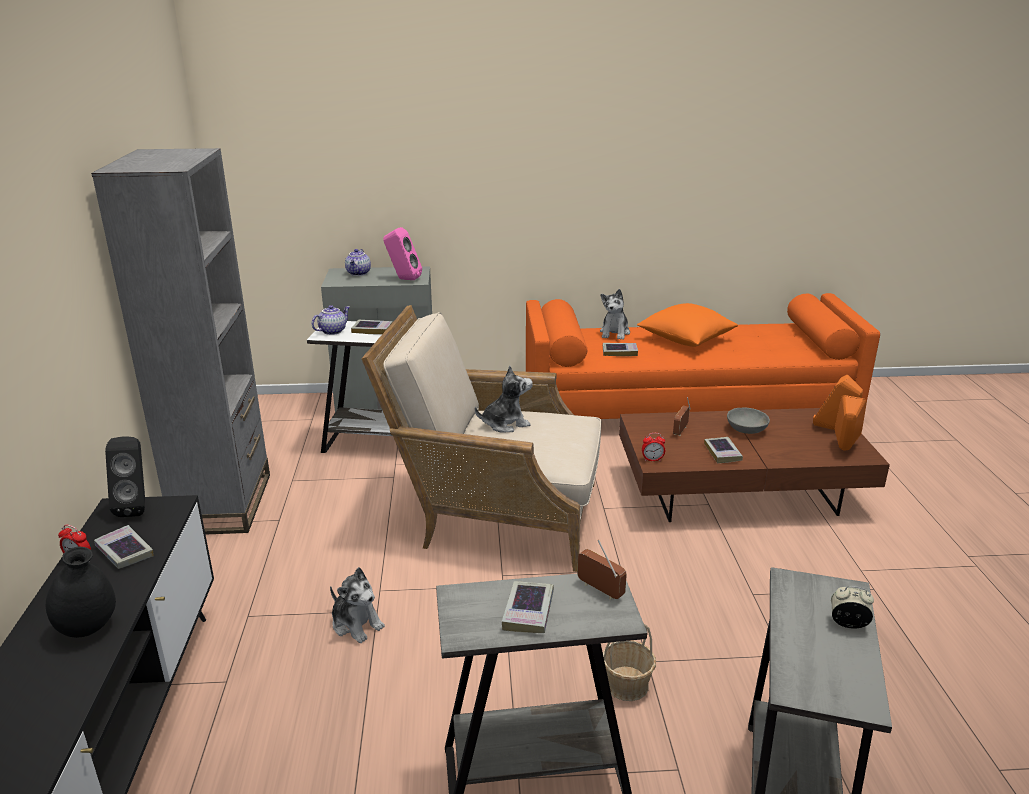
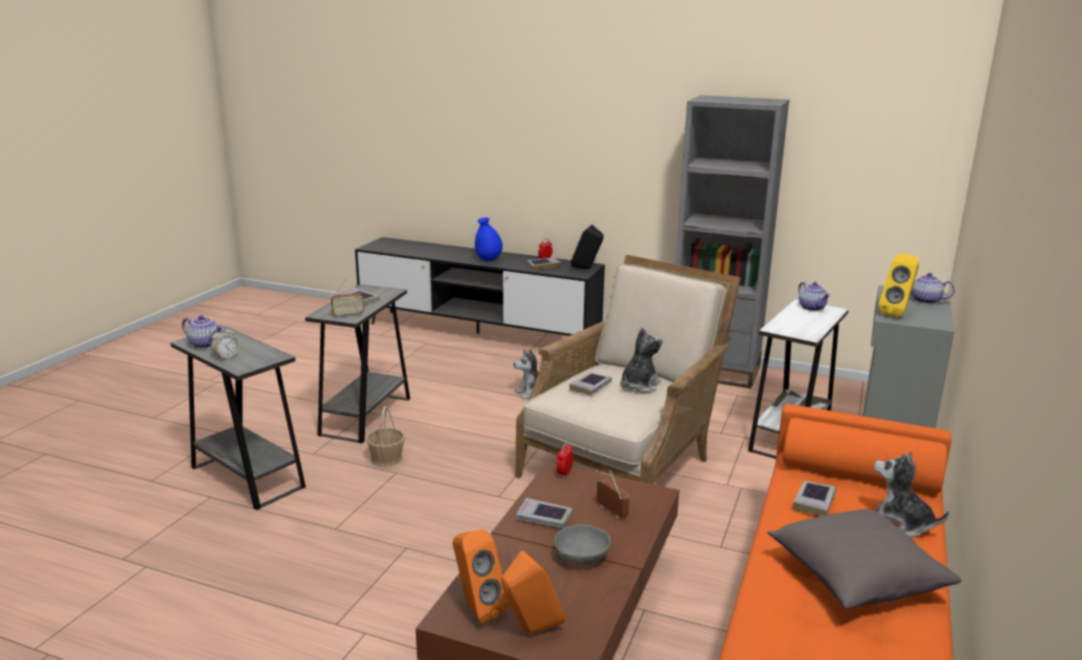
camera: 115 degrees right, 5 degrees down
black vase [46,547,116,638] -> blue vase [475,218,503,261]
book [351,320,393,335] -> book moved to [569,372,612,395]
pink speaker [383,227,422,280] -> yellow speaker [879,253,919,317]
plush toy [475,366,533,432] -> plush toy turned 150 degrees counterclockwise [620,327,663,393]
orange pillow [637,303,738,347] -> grey pillow [767,509,961,610]
none -> teapot [182,315,223,348]

